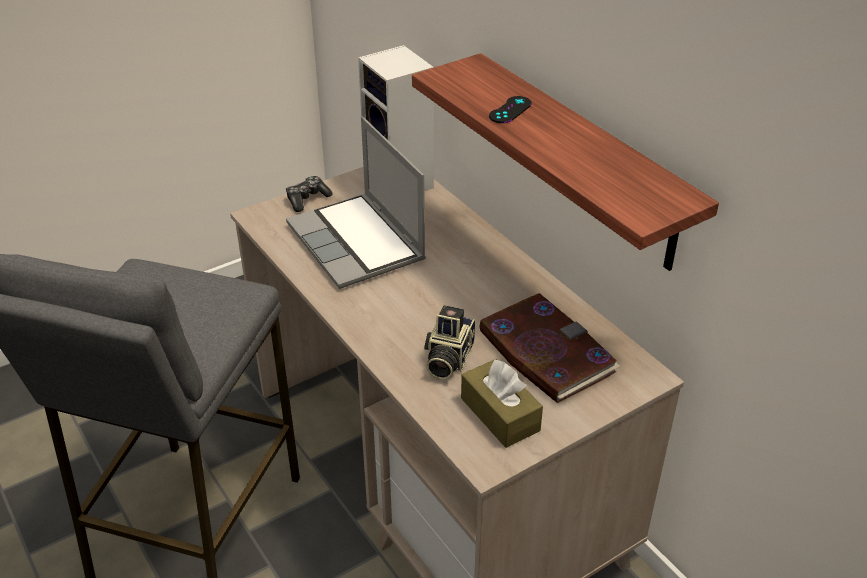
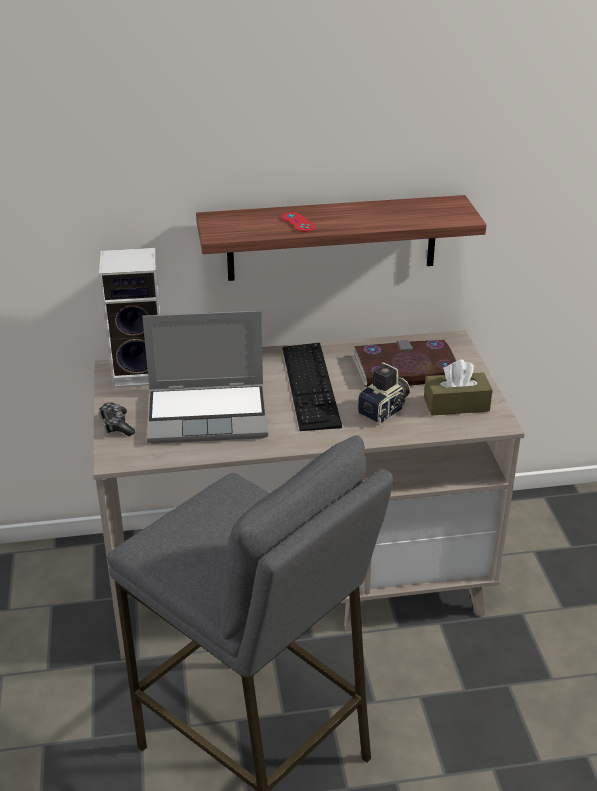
camera: 65 degrees left, 5 degrees down
camera [424,305,475,380] -> camera turned 90 degrees counterclockwise [357,362,411,424]
black game controller [489,96,532,123] -> red game controller [281,212,315,232]
none -> keyboard [282,343,342,431]

